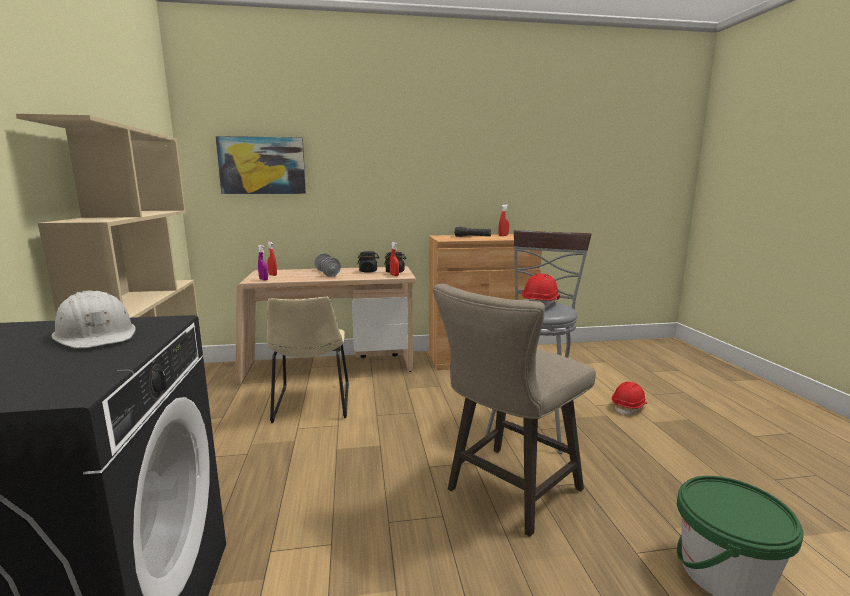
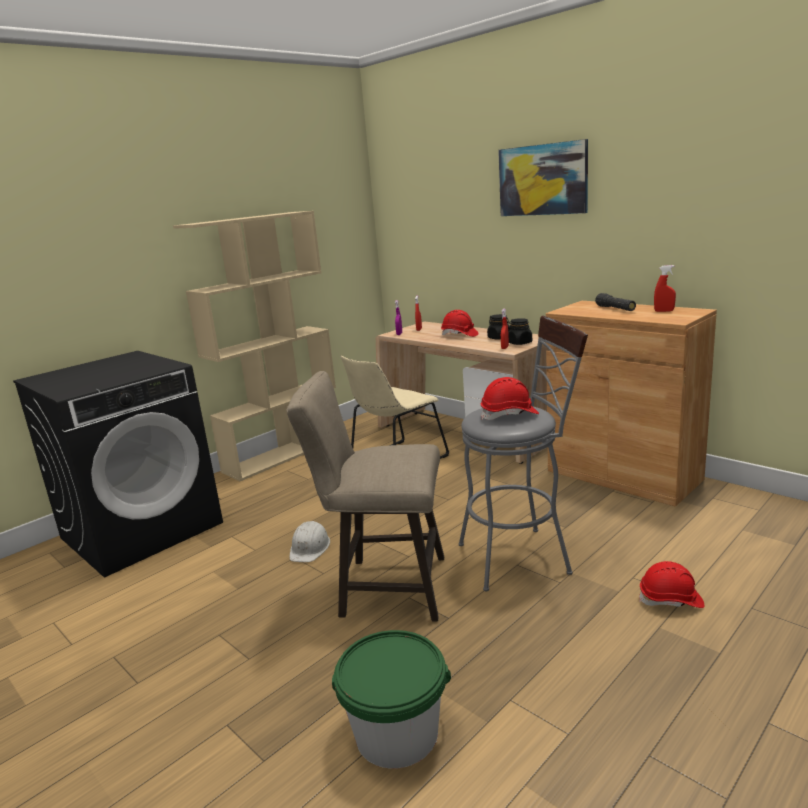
camera: 55 degrees right, 5 degrees up
white hard hat [51,290,136,348] -> white hard hat moved to [290,521,330,562]
picture [215,136,306,194] -> picture moved to [498,139,588,216]
grey dumbbell [314,253,341,277] -> red hard hat [441,310,479,337]

